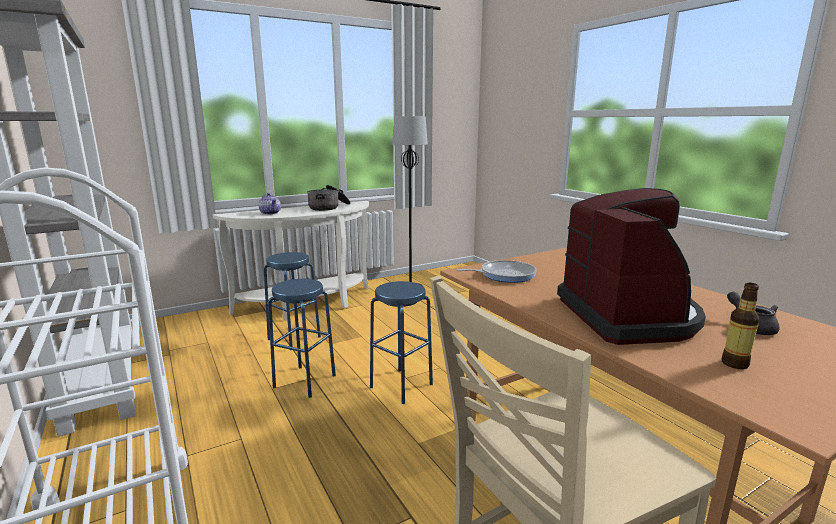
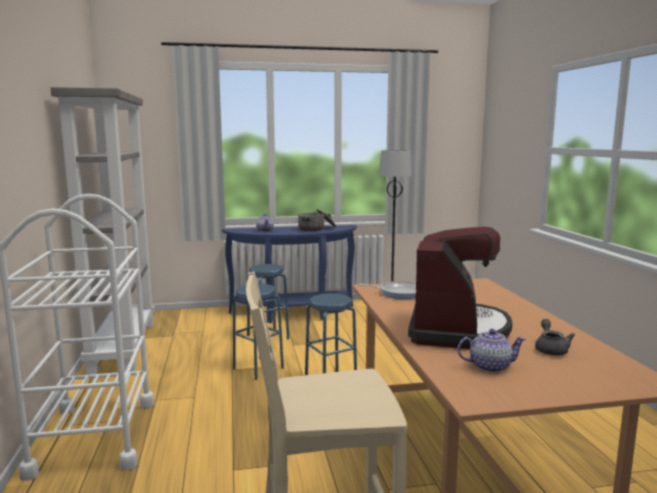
camera: 20 degrees right, 5 degrees down
white console table [212,201,369,320] -> blue console table [222,225,356,323]
bottle [721,283,760,369] -> teapot [457,329,526,373]

